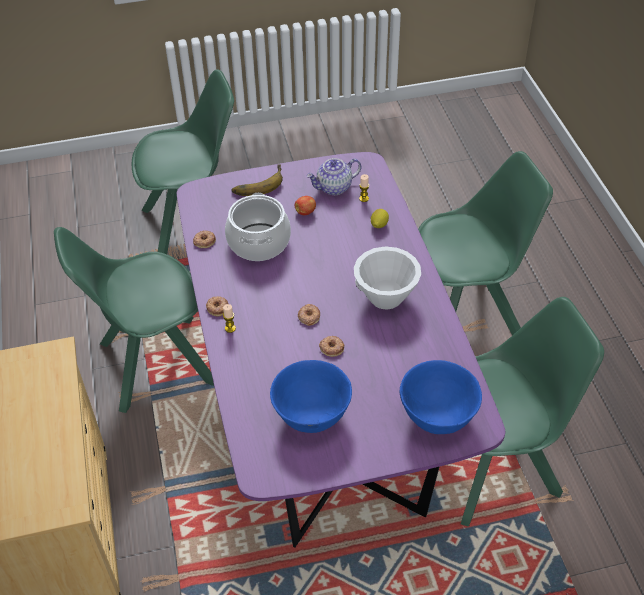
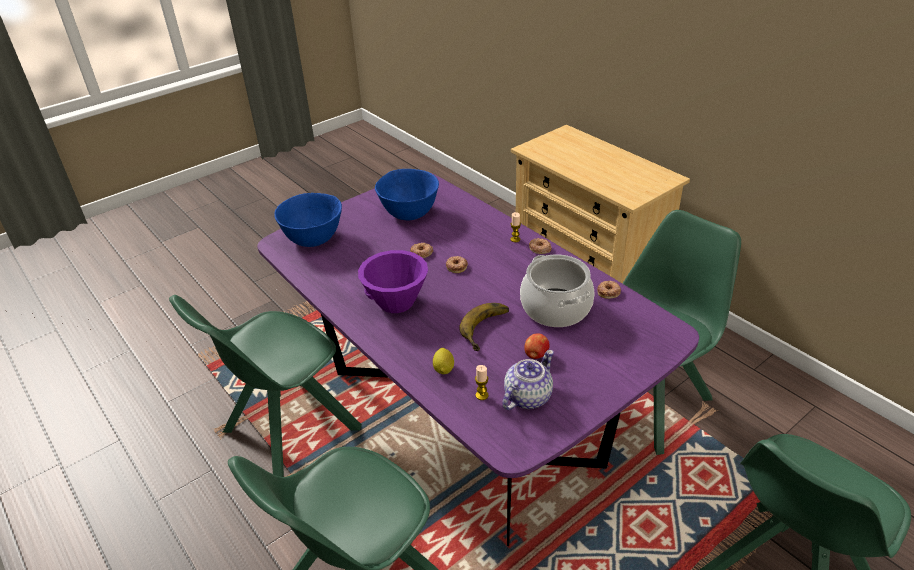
camera: 155 degrees right, 10 degrees down
banana [231,164,283,196] -> banana moved to [459,303,509,351]
white bowl [354,246,421,310] -> purple bowl [358,250,428,313]

